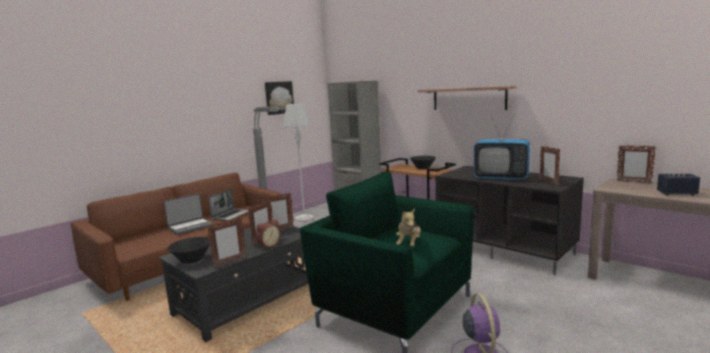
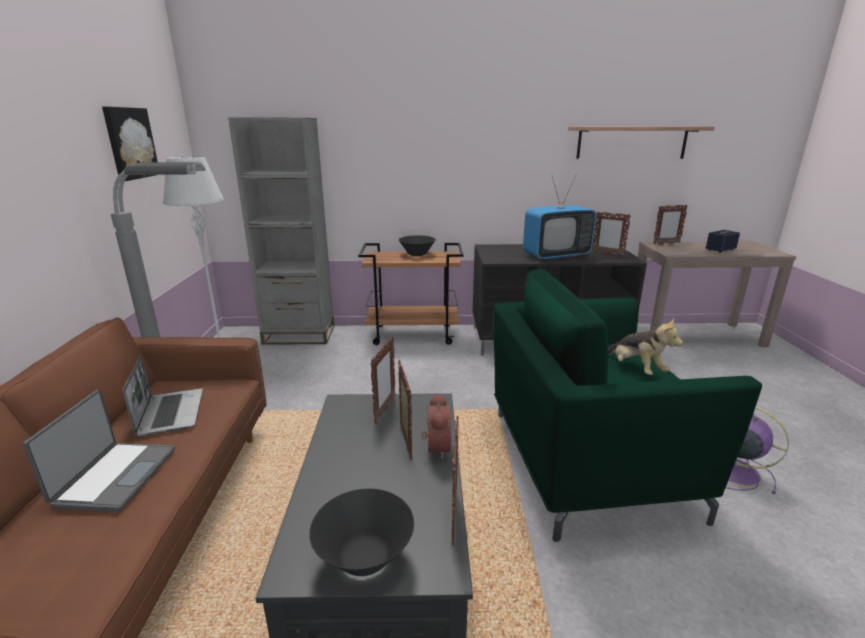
camera: 45 degrees left, 10 degrees up
shelf [418,86,516,110] -> shelf moved to [568,126,715,159]

